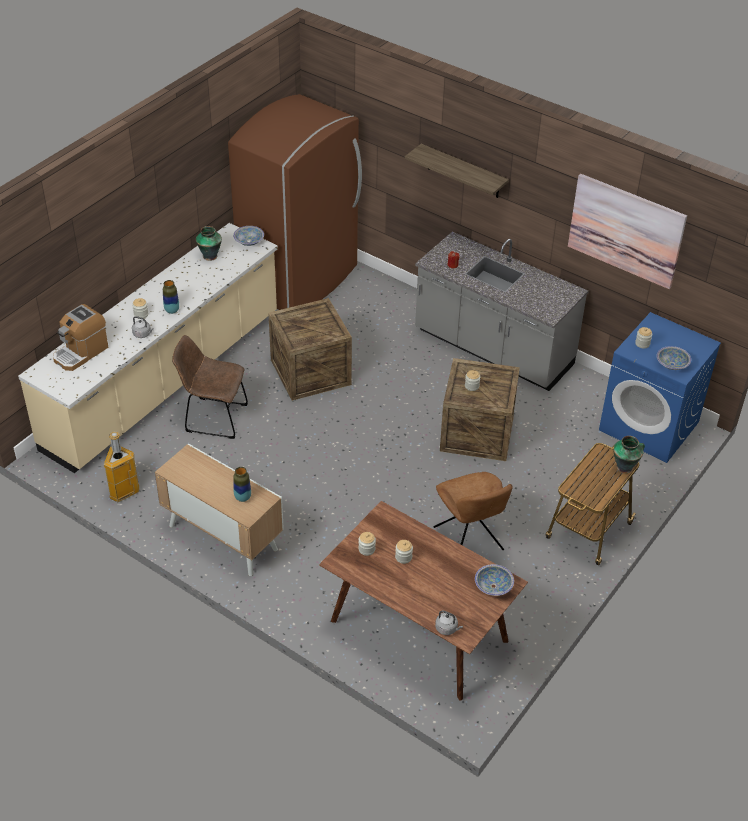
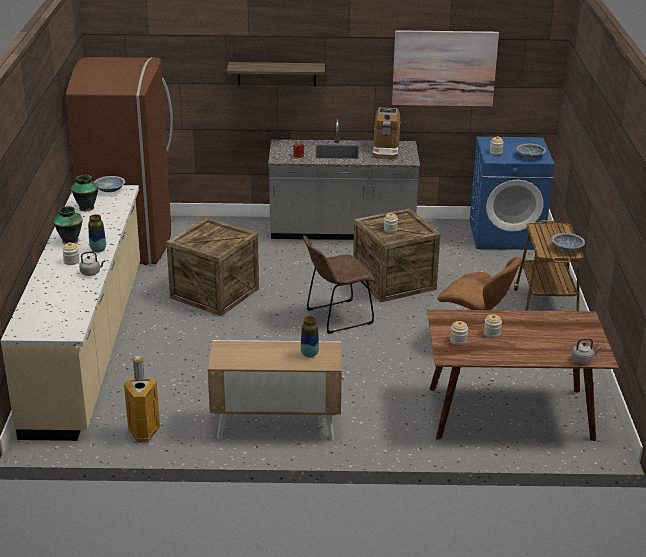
camera: 35 degrees left, 15 degrees down
coffee machine [53,304,108,371] -> coffee machine moved to [373,108,400,159]
brown chair [172,335,248,439] -> brown chair moved to [303,236,374,334]
bowl [475,564,514,596] -> bowl moved to [552,233,585,251]
vase [613,436,645,473] -> vase moved to [53,206,83,244]

